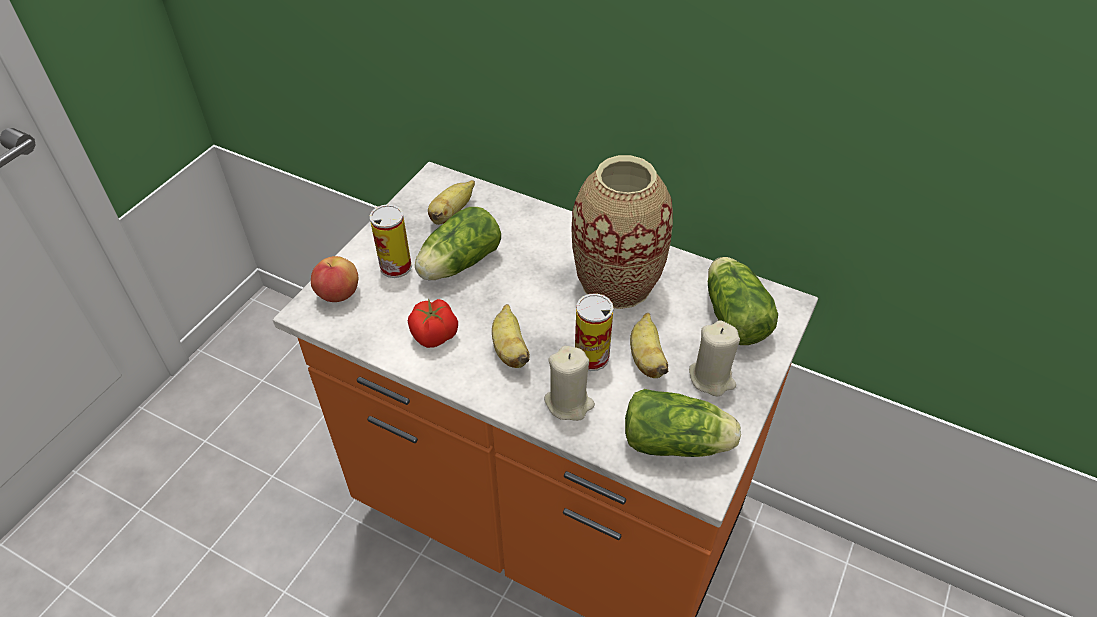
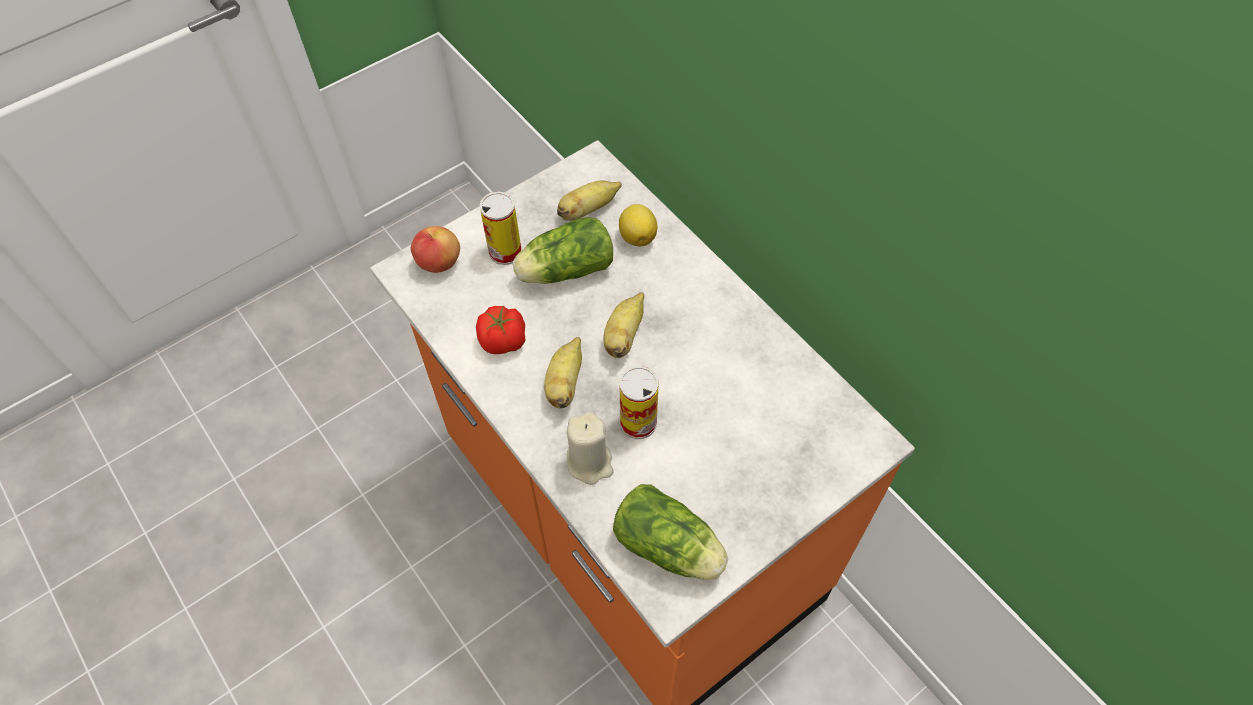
camera: 25 degrees right, 10 degrees up
vase [571,155,673,309] -> none
banana [630,313,668,378] -> banana moved to [603,293,644,358]
beige candle [689,321,740,397] -> none
lettuce [708,257,778,345] -> none
none -> lemon [619,204,657,246]

